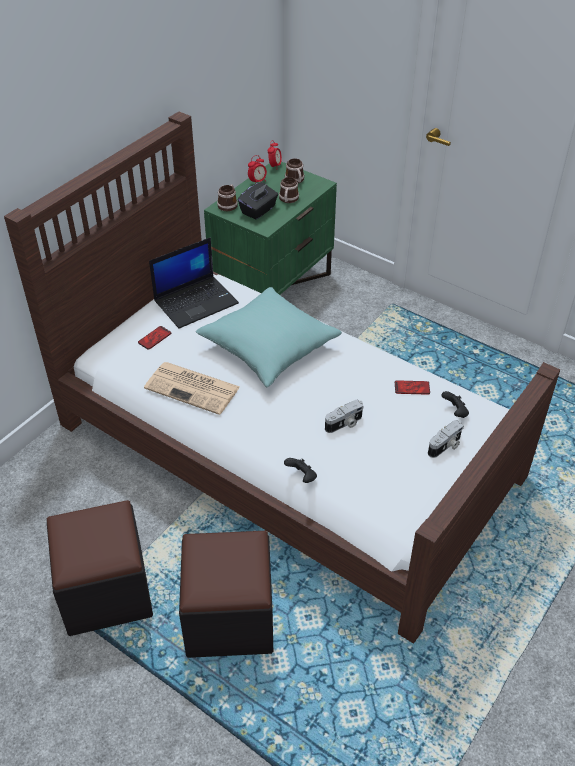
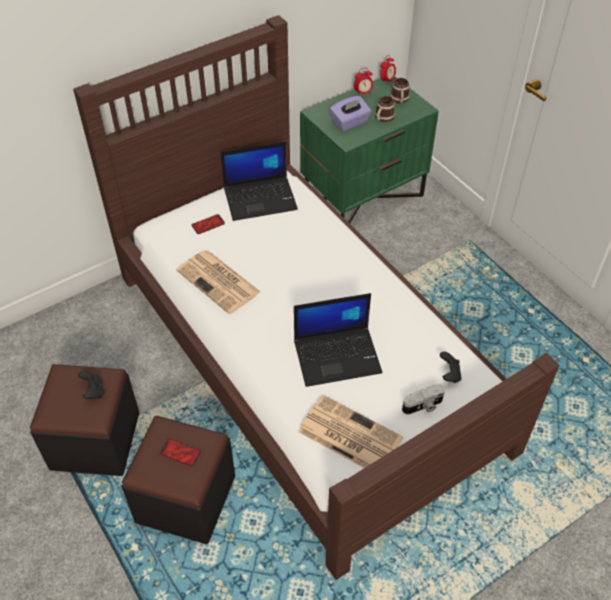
camera: 20 degrees right, 5 degrees up
turquoise pillow [196,287,342,387] -> none
mug [217,184,238,211] -> none
black tissue box [238,182,278,219] -> purple tissue box [330,96,371,132]
black game controller [284,458,317,483] -> black game controller moved to [78,371,104,399]
camera [325,400,364,433] -> laptop [294,293,382,387]
phone [395,380,430,395] -> phone moved to [160,439,201,467]
none -> newspaper [298,395,403,468]

